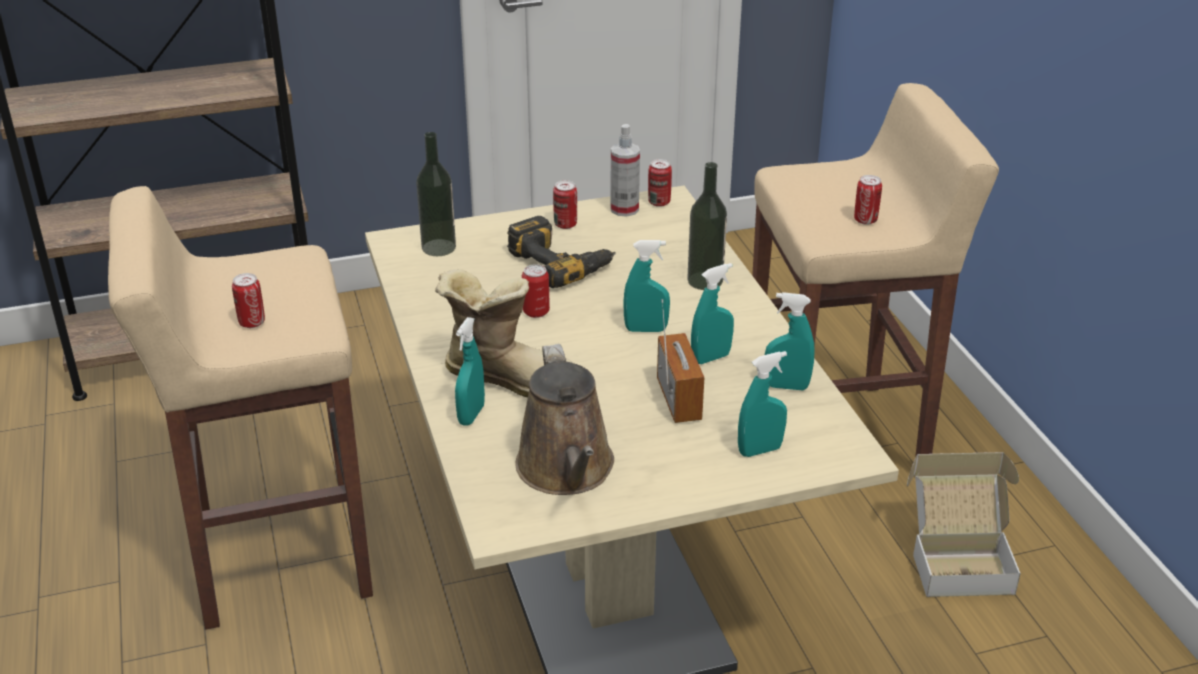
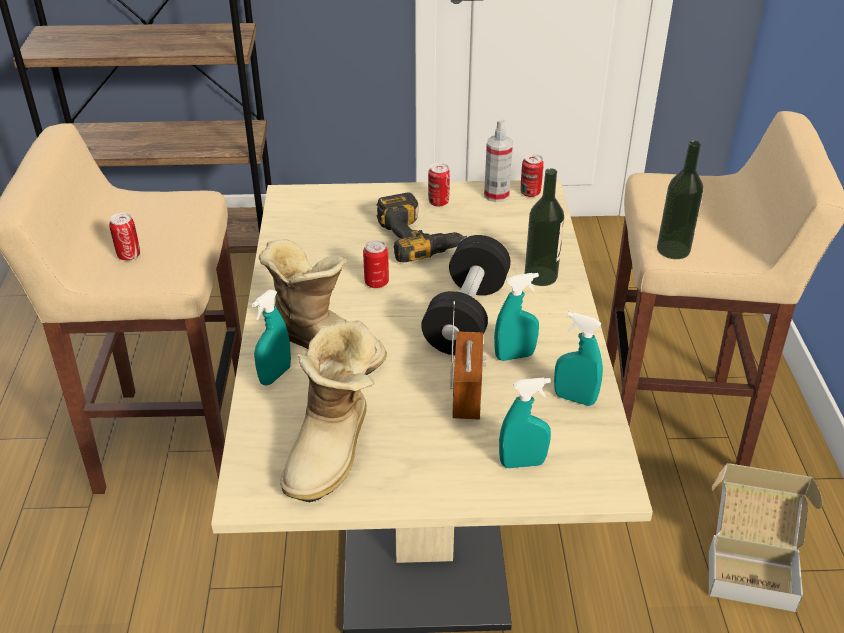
camera: 15 degrees right, 5 degrees up
bottle [416,132,456,256] -> bottle moved to [657,141,704,259]
brown watering can [515,344,614,495] -> boot [280,320,377,503]
turquoise spray bottle [623,240,670,332] -> black dumbbell [421,235,511,355]
can [854,175,882,225] -> none

